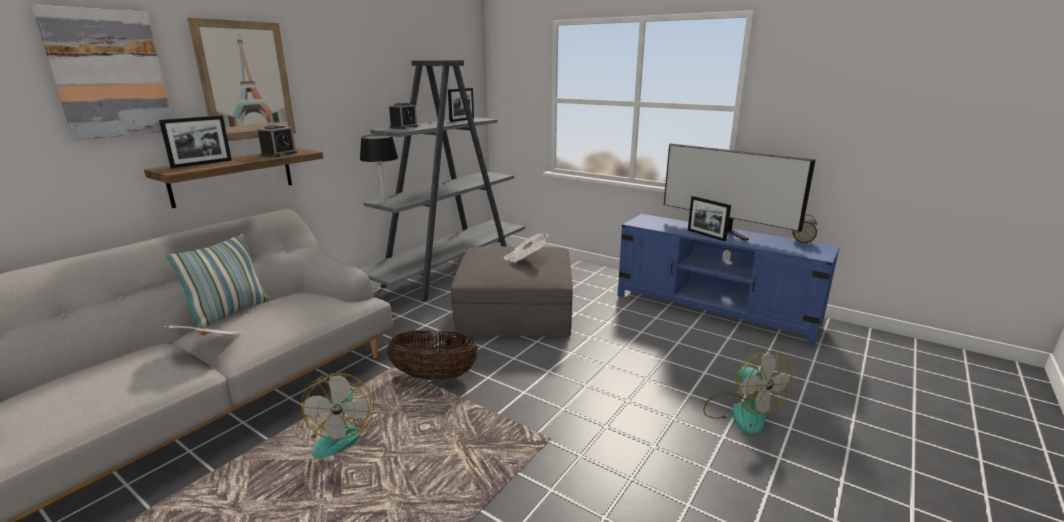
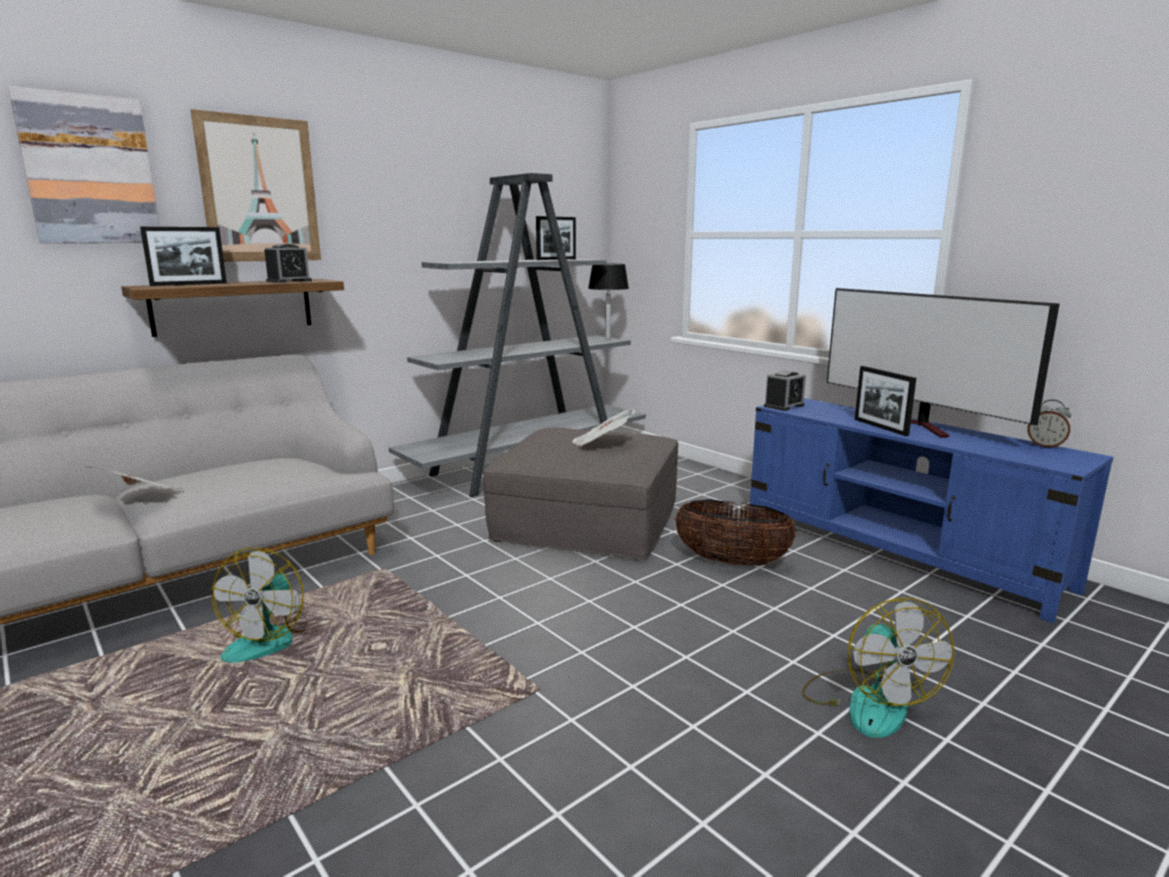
camera: 15 degrees right, 5 degrees down
pillow [166,234,270,328] -> none
black table lamp [360,135,398,204] -> black table lamp moved to [588,263,629,339]
basket [386,330,478,380] -> basket moved to [674,499,796,566]
alarm clock [389,103,418,129] -> alarm clock moved to [764,370,806,411]

